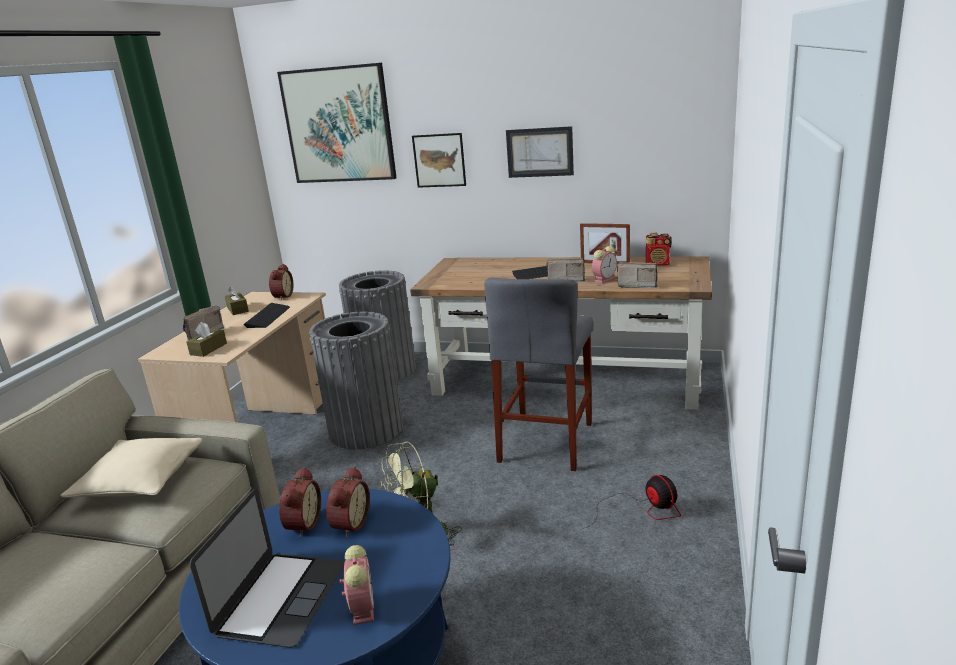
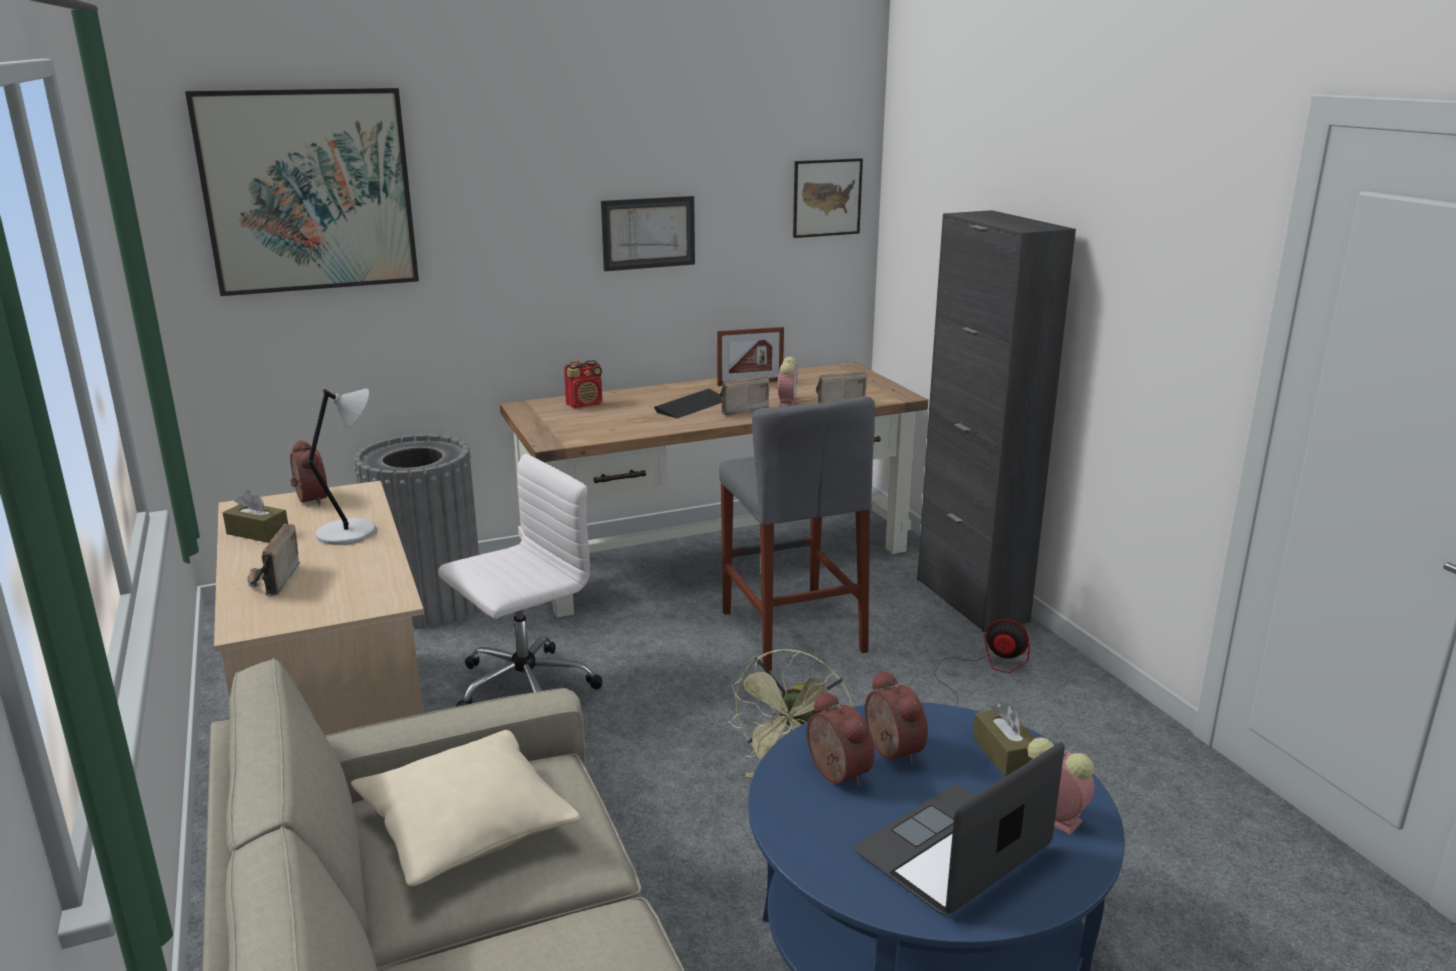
camera: 40 degrees left, 0 degrees up
brown tissue box [186,322,227,357] -> brown tissue box moved to [973,703,1036,777]
laptop [190,489,345,648] -> laptop turned 105 degrees counterclockwise [854,742,1065,915]
keyboard [243,303,290,328] -> grey table lamp [307,389,376,545]
grey trash can [309,311,403,449] -> white office chair [438,454,602,707]
picture [412,133,466,188] -> picture moved to [793,158,863,238]
radio [646,232,672,265] -> radio moved to [564,360,602,408]
none -> black cabinet [917,210,1076,633]

